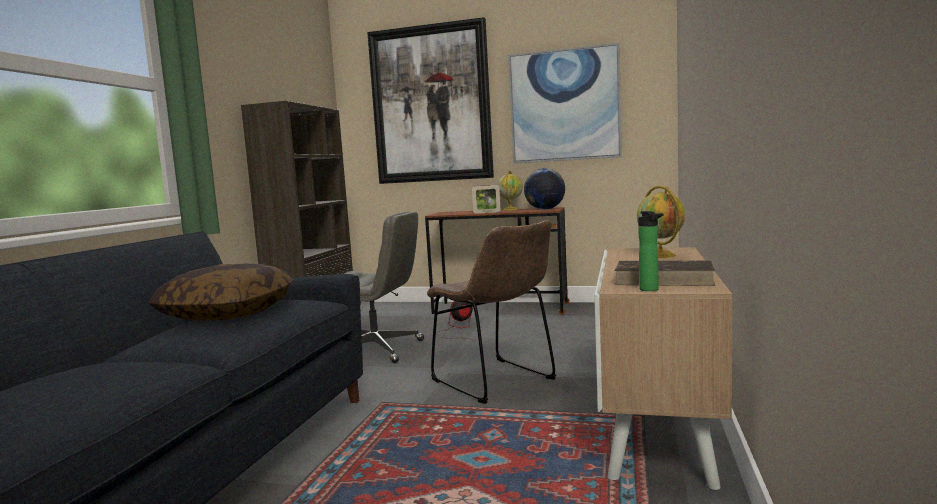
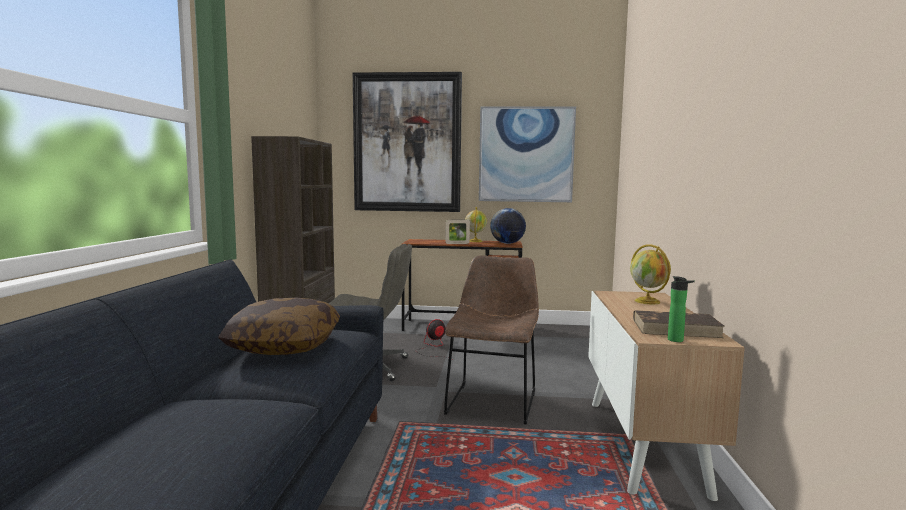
camera: 10 degrees left, 0 degrees up
brown chair [427,220,556,404] -> brown chair turned 120 degrees counterclockwise [444,255,539,425]

